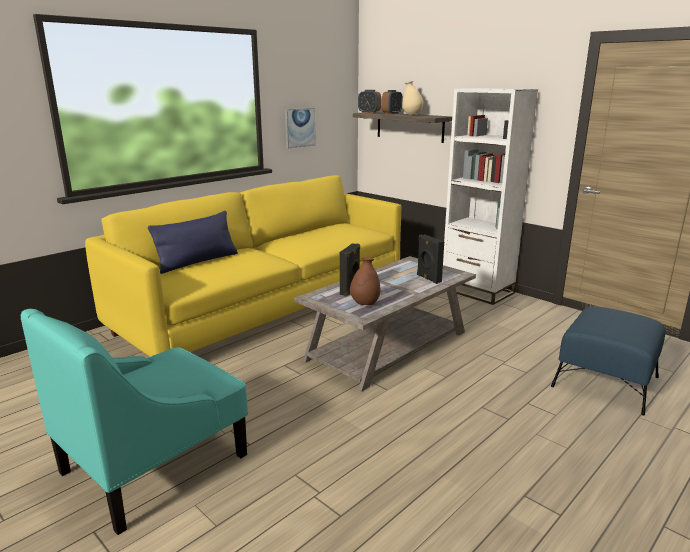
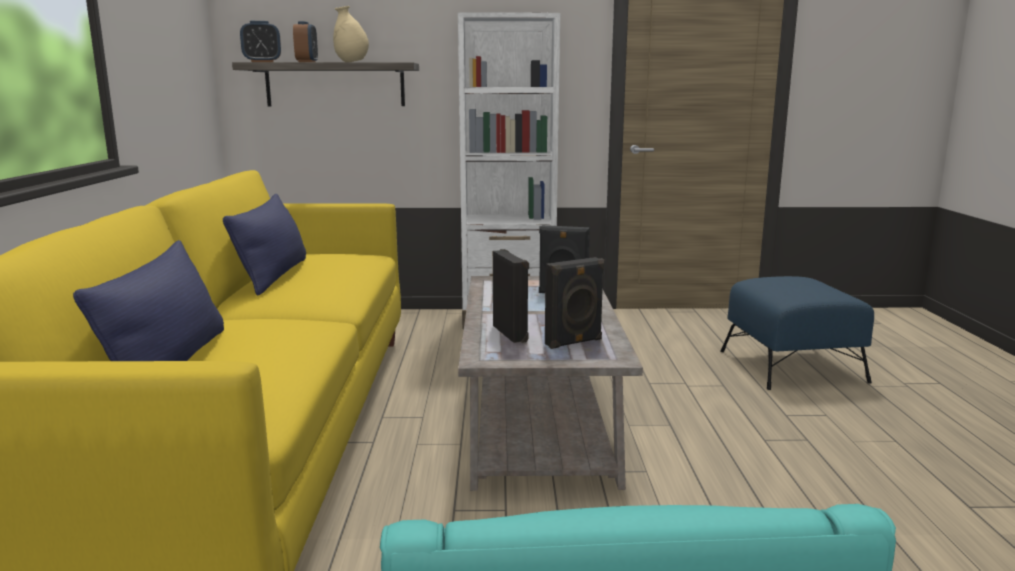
camera: 45 degrees left, 5 degrees down
picture [285,108,316,148] -> none
brown vase [350,258,380,305] -> black speaker [545,257,605,349]
none -> blue pillow [223,194,306,296]

